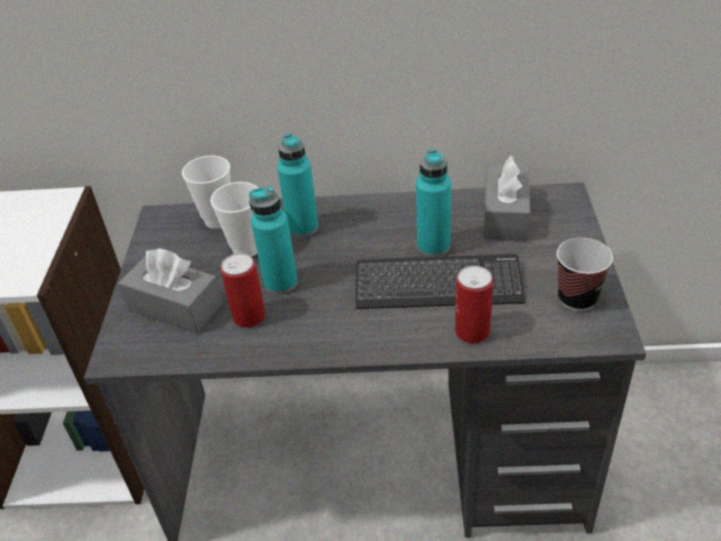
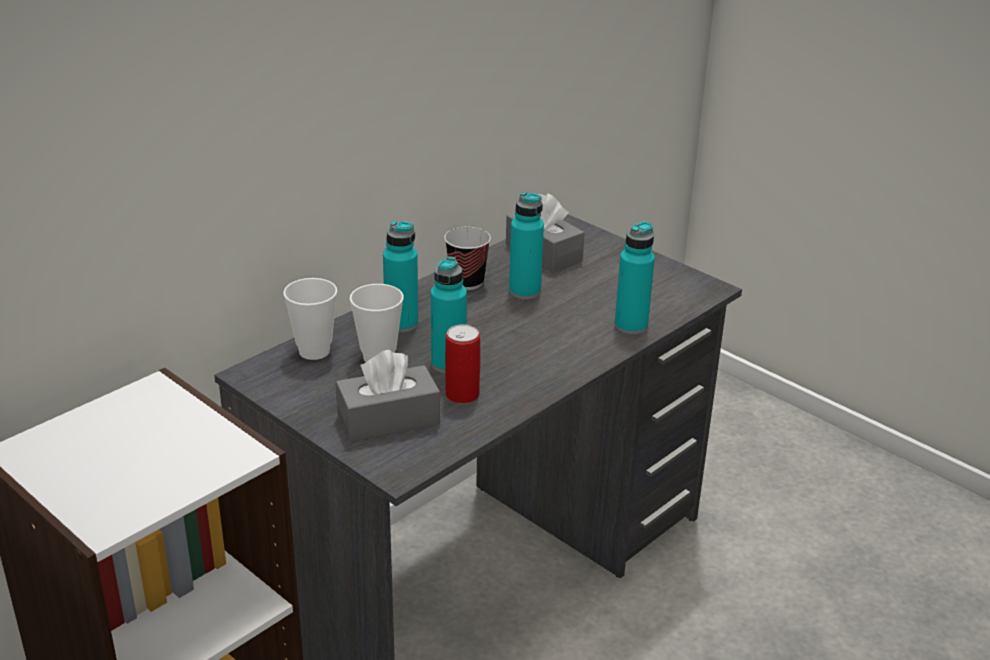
camera: 50 degrees left, 10 degrees down
keyboard [356,254,525,309] -> none
can [455,266,493,343] -> turquoise bottle [614,221,655,335]
cup [557,238,613,311] -> cup moved to [444,227,491,290]

